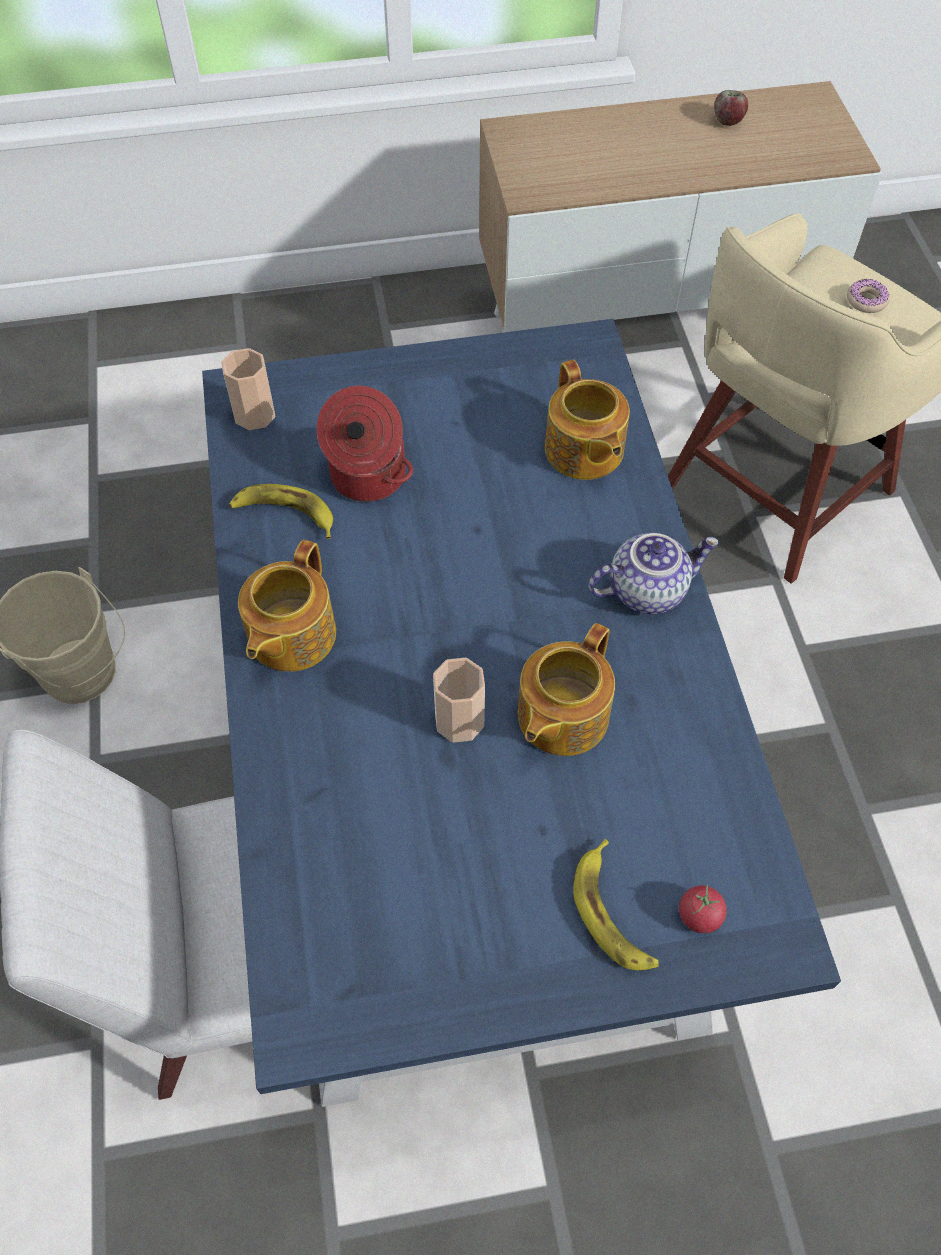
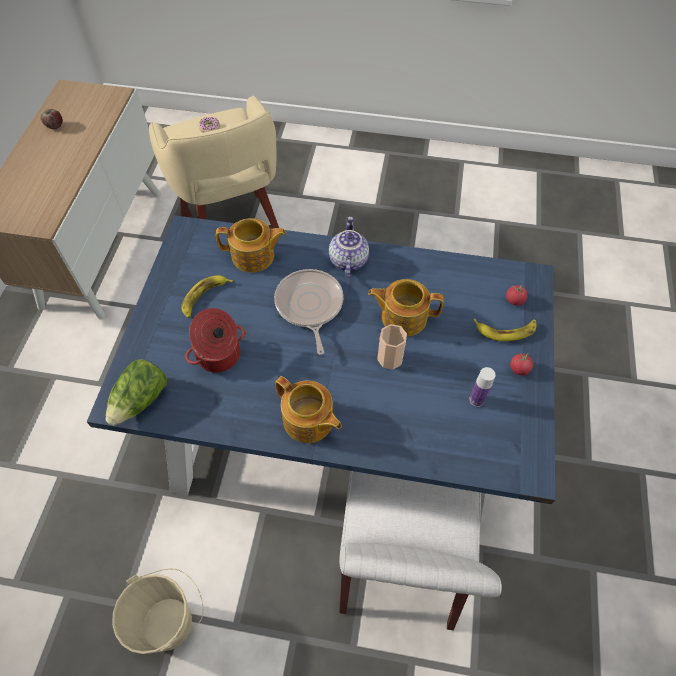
camera: 70 degrees left, 0 degrees up
cup [221,348,276,430] -> lettuce [106,359,167,426]
banana [229,484,333,539] -> banana moved to [182,275,233,318]
teapot [518,623,615,756] -> teapot turned 135 degrees clockwise [368,279,443,337]
none -> frying pan [274,269,344,355]
none -> bottle [469,367,496,407]
none -> tomato [510,353,533,376]

